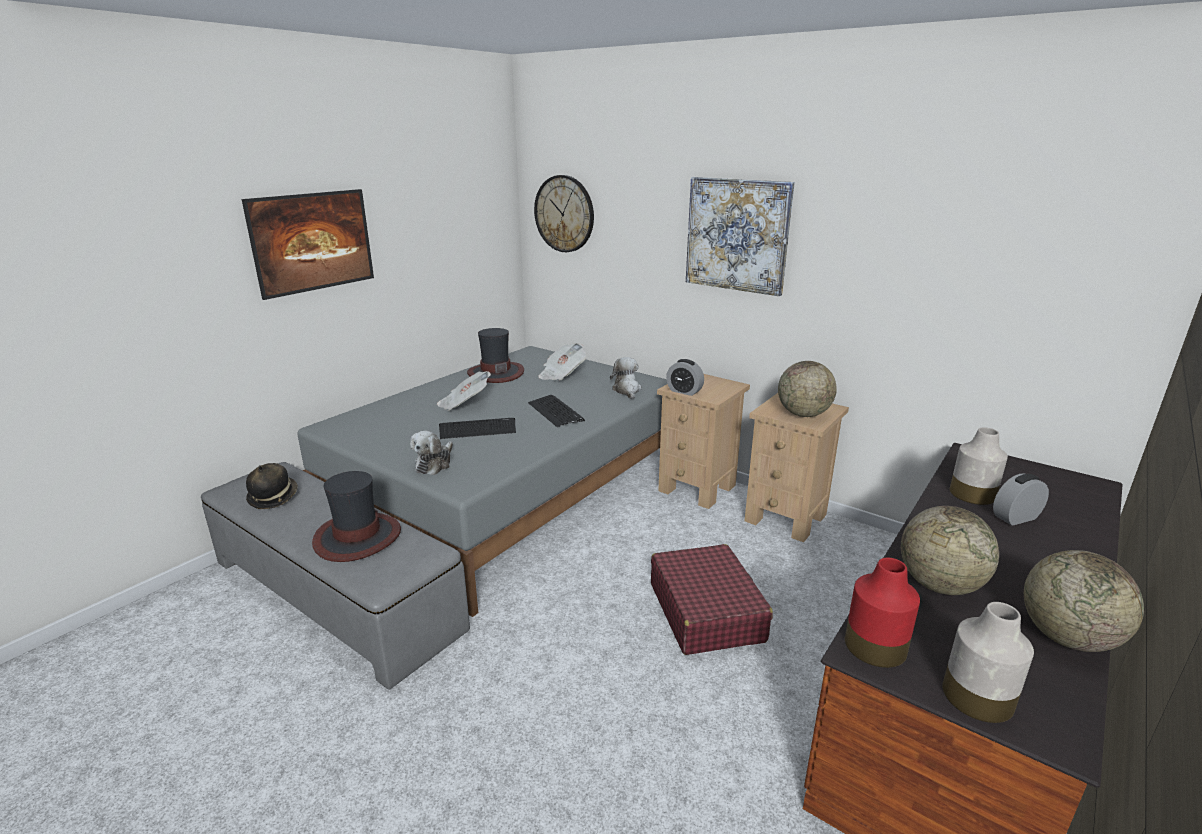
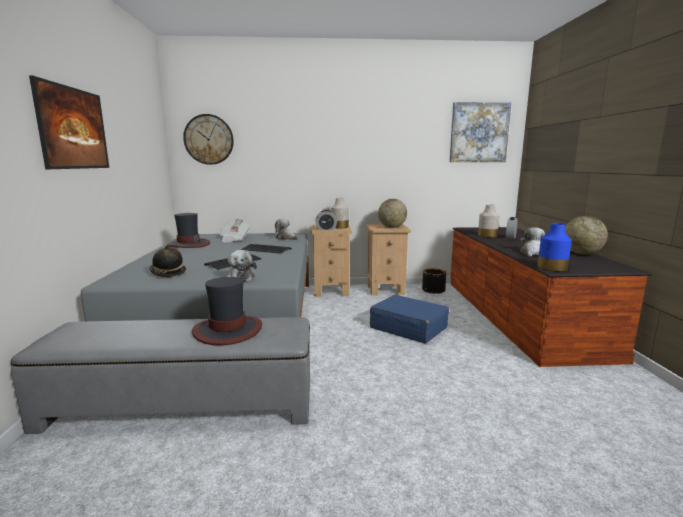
camera: 40 degrees left, 10 degrees down
hat [246,463,298,509] -> hat moved to [150,245,186,277]
newspaper [437,371,491,411] -> none
red suitcase [651,544,773,655] -> blue suitcase [370,295,449,343]
picture [686,177,795,296] -> picture moved to [449,102,511,162]
red vase [845,558,920,668] -> blue vase [537,223,572,272]
globe [901,506,999,595] -> plush toy [519,227,545,256]
beige vase [942,602,1034,723] -> beige vase moved to [331,198,349,229]
none -> black planter [422,268,446,294]

